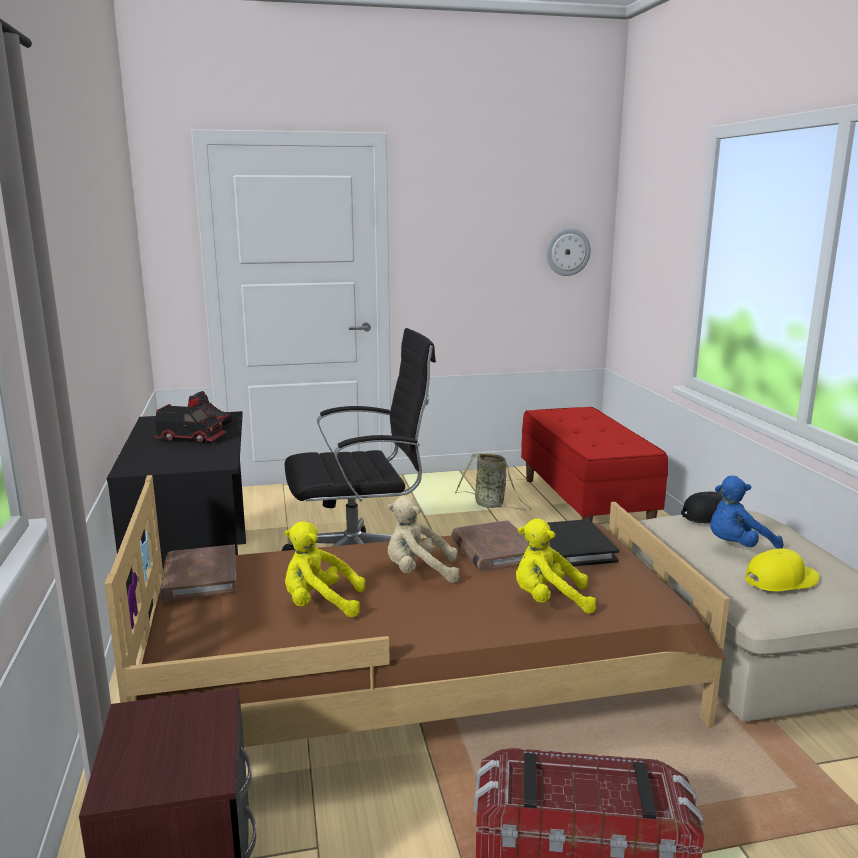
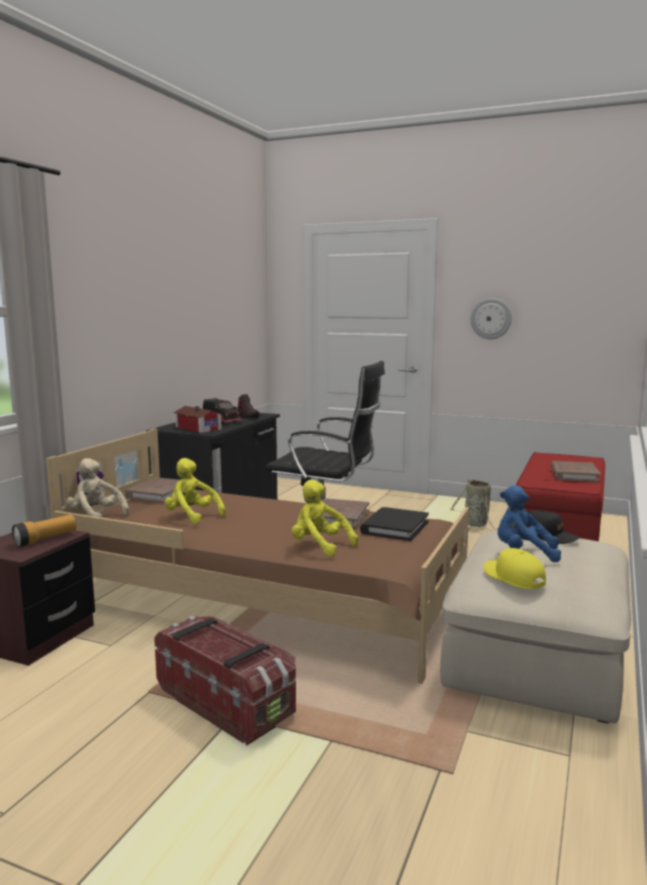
camera: 35 degrees right, 5 degrees down
beige plush toy [388,496,460,583] -> beige plush toy moved to [66,458,129,518]
wall clock [546,228,591,276] -> wall clock moved to [471,298,512,339]
yellow cap [745,548,819,591] -> yellow cap turned 135 degrees counterclockwise [483,548,546,589]
none -> flashlight [12,515,76,547]
none -> toy house [173,406,223,433]
none -> brown book [551,461,600,482]

